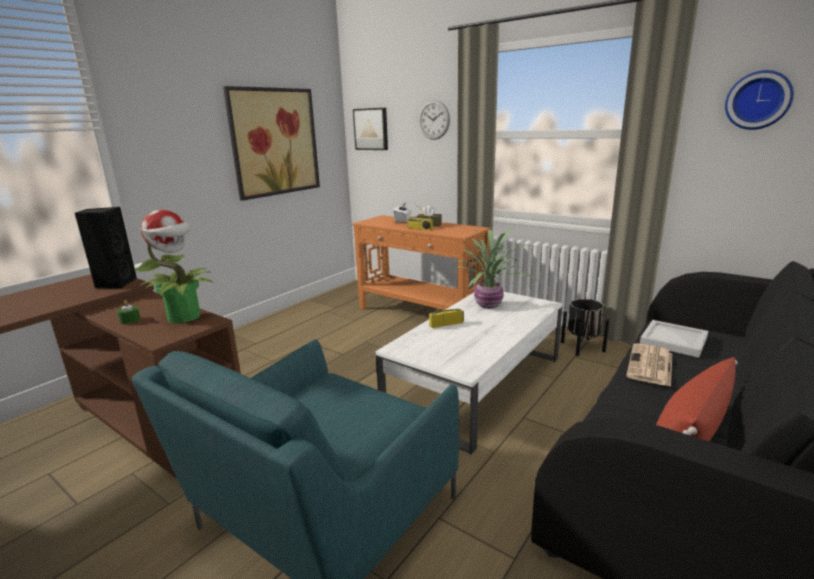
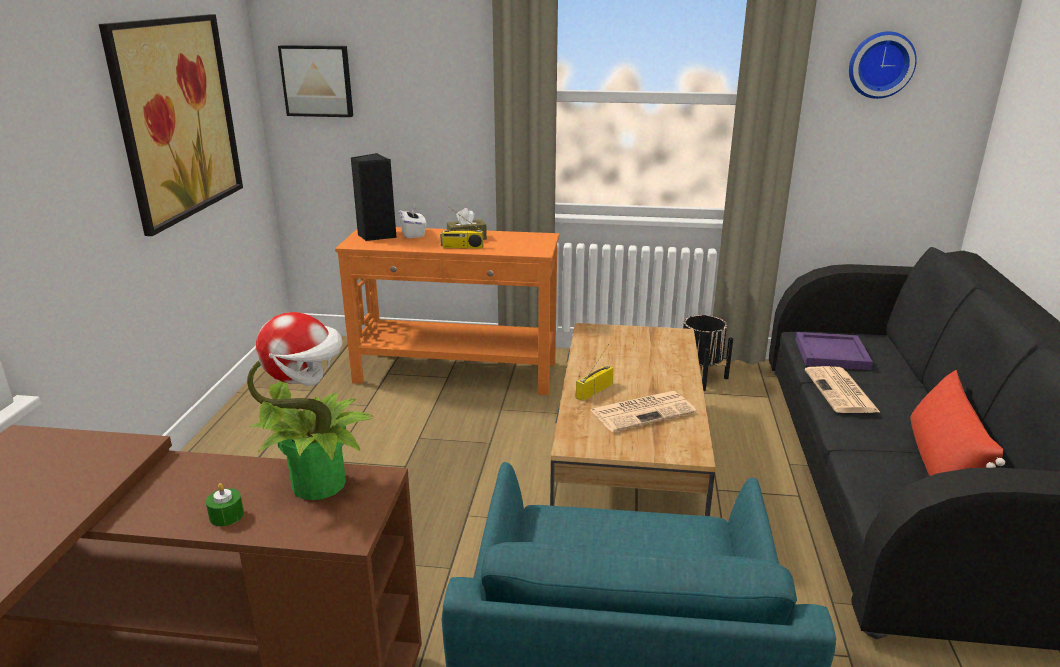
camera: 30 degrees left, 5 degrees up
black speaker [75,207,137,289] -> black speaker moved to [351,153,397,241]
white coffee table [376,292,563,455] -> brown coffee table [550,323,716,516]
wall clock [419,100,450,140] -> none
potted plant [450,227,539,309] -> none
white tray [640,320,708,358] -> purple tray [795,332,873,370]
none -> newspaper [591,391,696,432]

